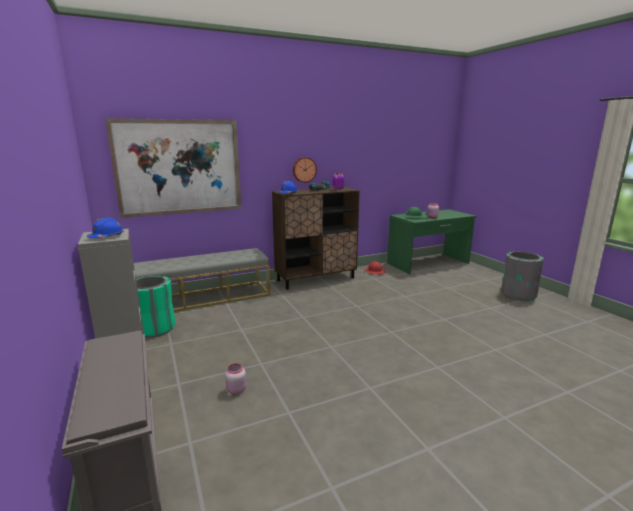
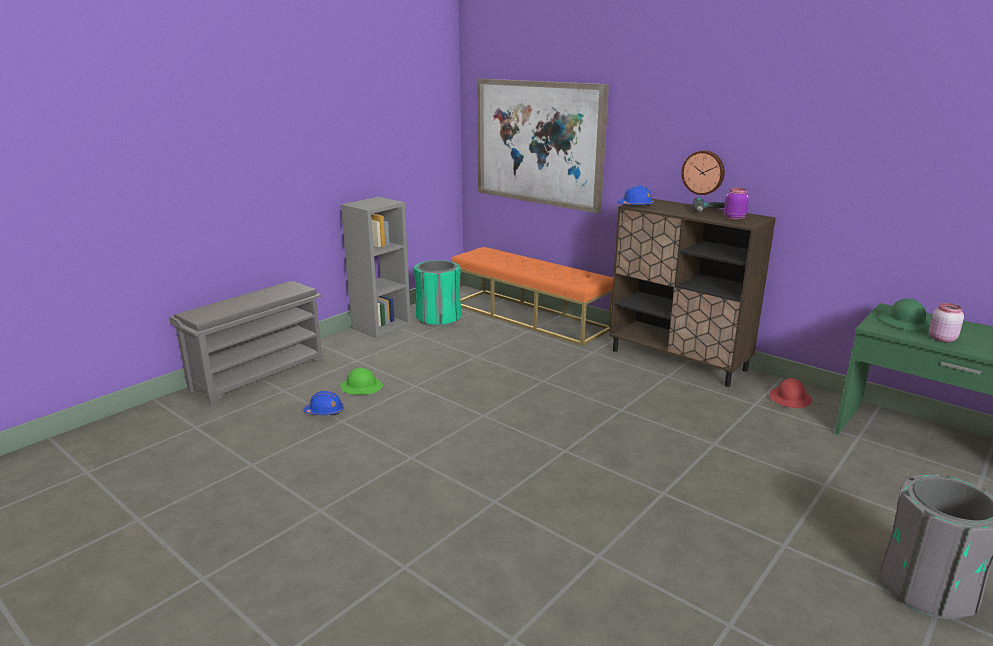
camera: 65 degrees right, 5 degrees up
blue hard hat [87,217,124,238] -> blue hard hat moved to [304,390,344,415]
grey bench [134,248,270,312] -> orange bench [451,247,613,346]
pink jar [225,363,246,395] -> green hard hat [340,368,383,395]

